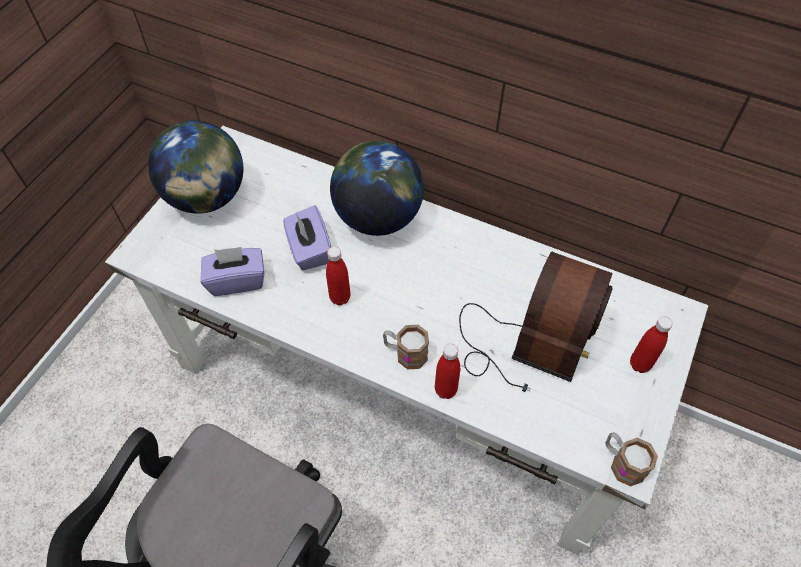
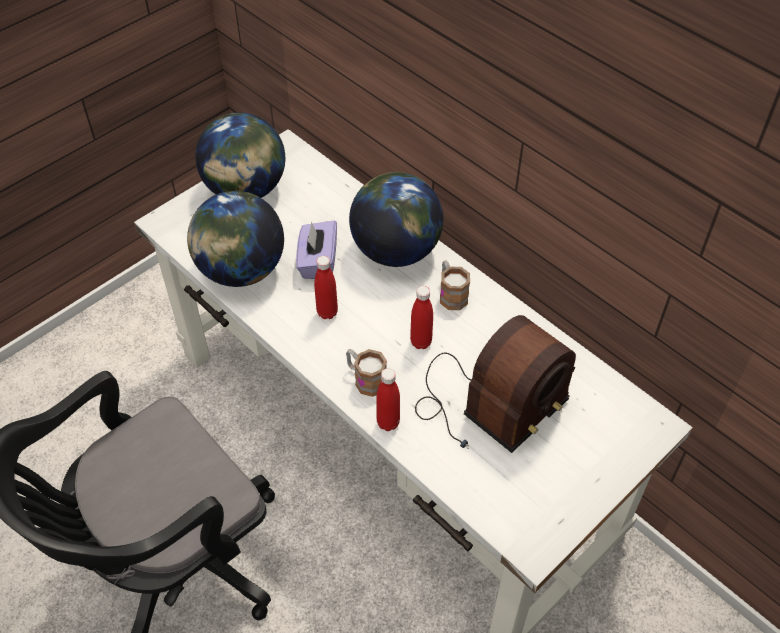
camera: 20 degrees right, 5 degrees down
purple tissue box [201,247,264,296] -> globe [187,191,284,287]
mug [605,432,658,486] -> mug moved to [440,261,470,310]
red bottle [630,316,673,373] -> red bottle moved to [410,286,433,349]

